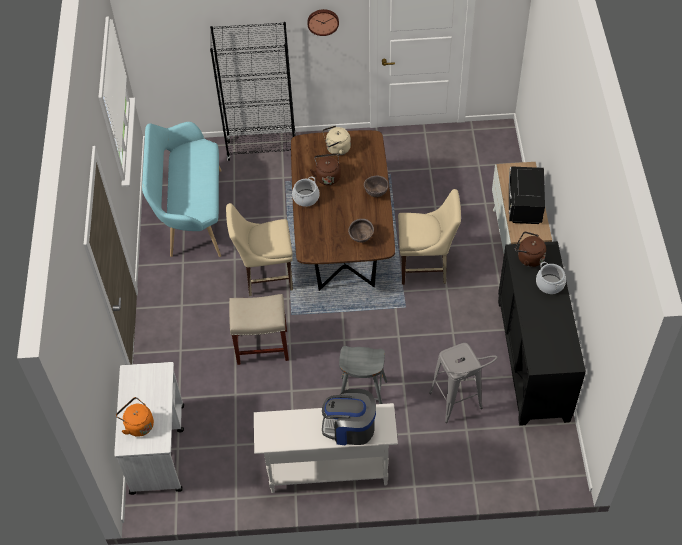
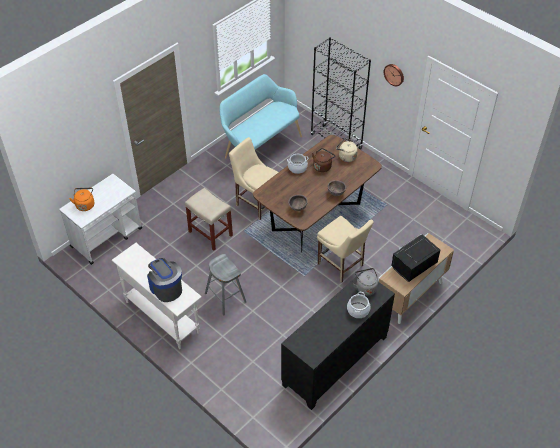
camera: 45 degrees right, 5 degrees down
grey stool [429,343,498,423] -> none
brown kettle [515,231,546,267] -> grey kettle [353,268,378,296]

